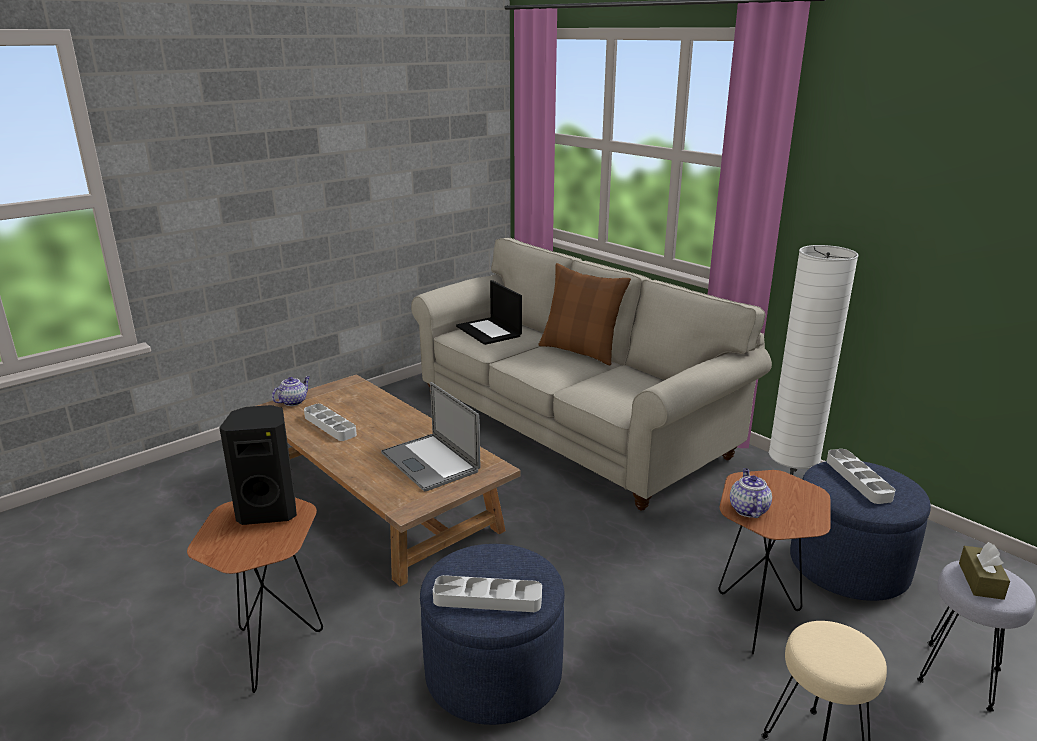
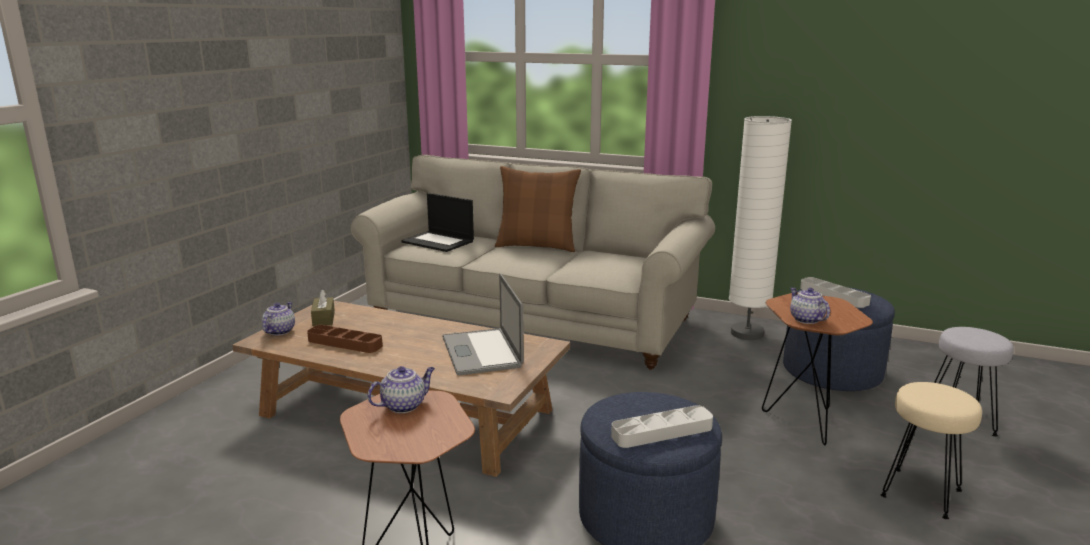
camera: 25 degrees left, 5 degrees down
black speaker [219,405,297,525] -> teapot [367,366,435,413]
grey tray [304,404,357,441] -> brown tray [307,325,383,353]
laptop [381,382,480,492] -> laptop turned 45 degrees clockwise [442,273,524,375]
brown tissue box [959,542,1010,600] -> brown tissue box moved to [311,290,335,326]

